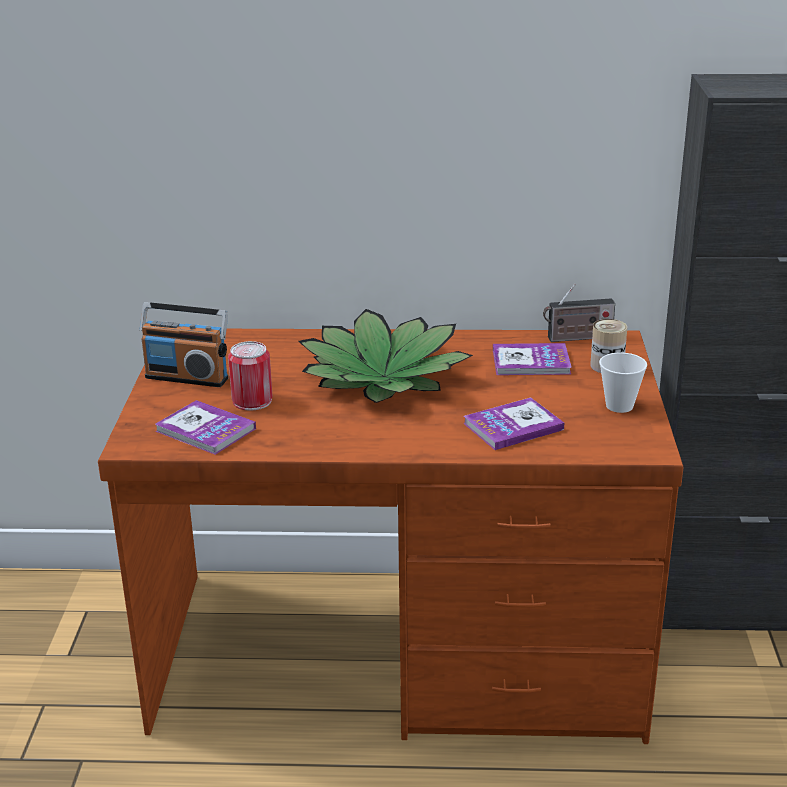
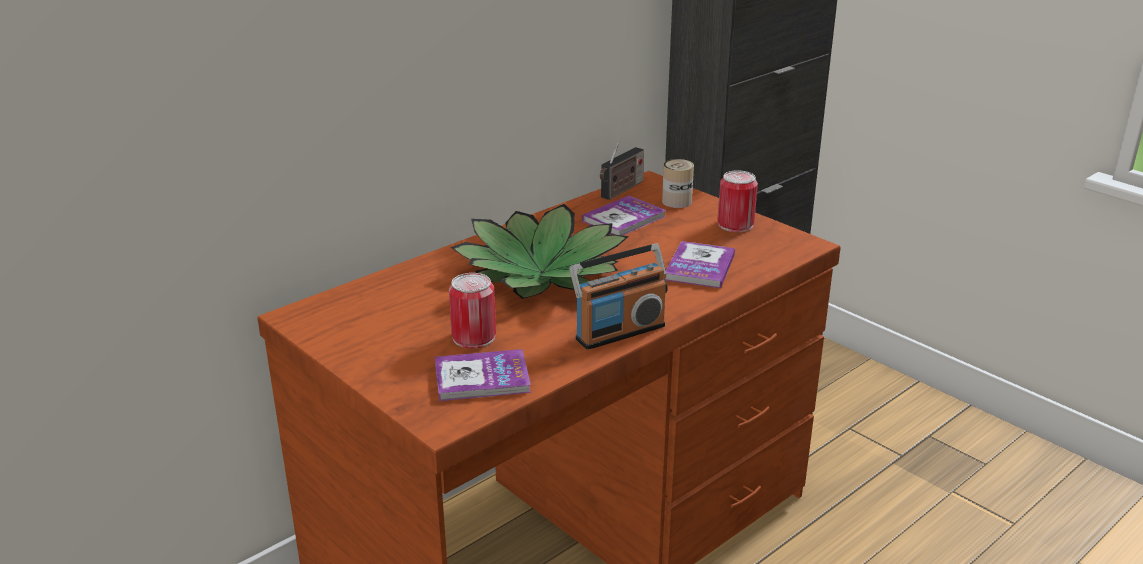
camera: 45 degrees left, 0 degrees up
radio [140,302,228,387] -> radio moved to [570,243,668,350]
cup [599,352,647,413] -> can [718,170,758,232]

